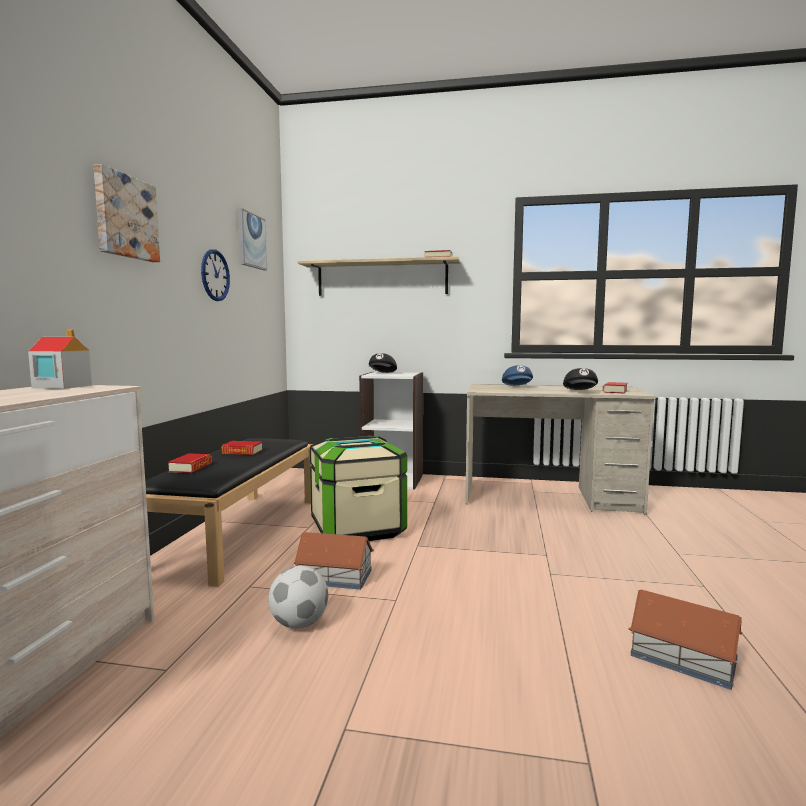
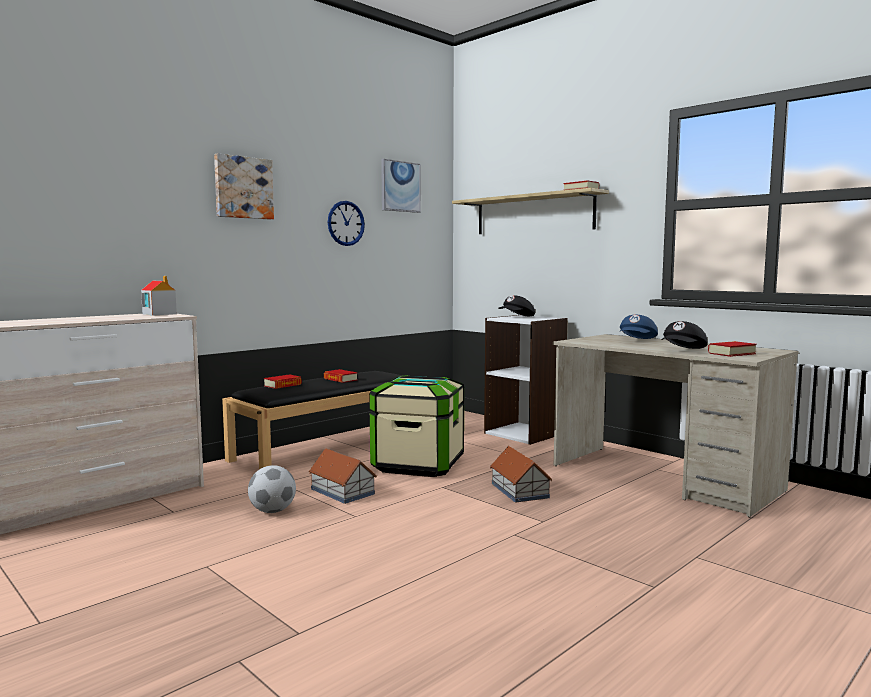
camera: 35 degrees right, 0 degrees up
toy house [629,589,742,690] -> toy house moved to [490,446,552,503]

